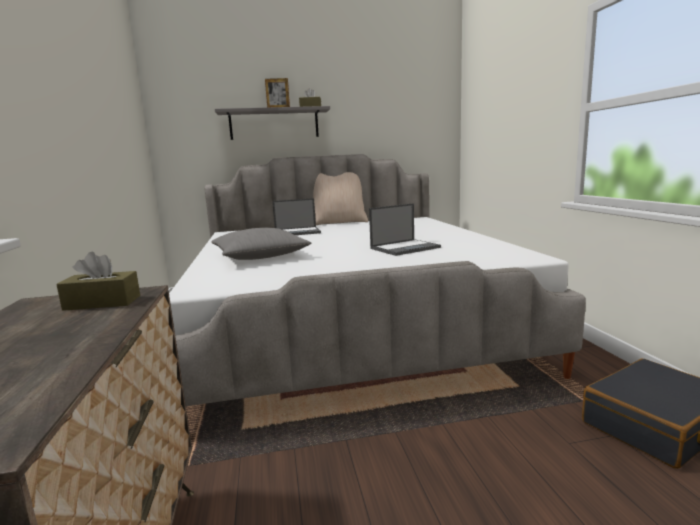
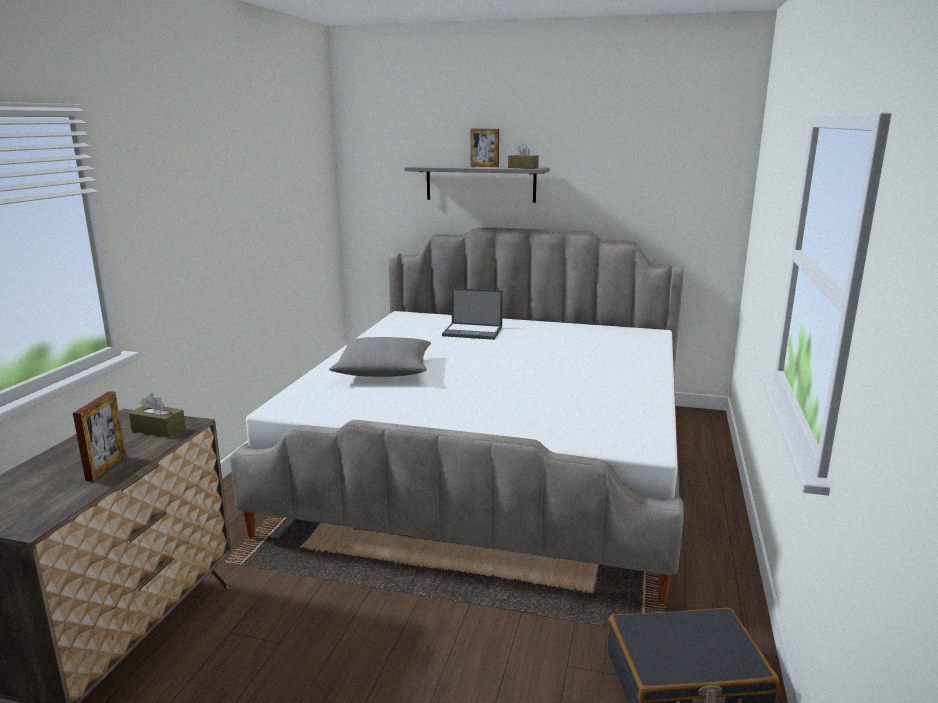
camera: 25 degrees right, 5 degrees up
beige pillow [313,172,368,225] -> none
laptop [369,203,441,256] -> none
none -> picture frame [73,391,126,481]

